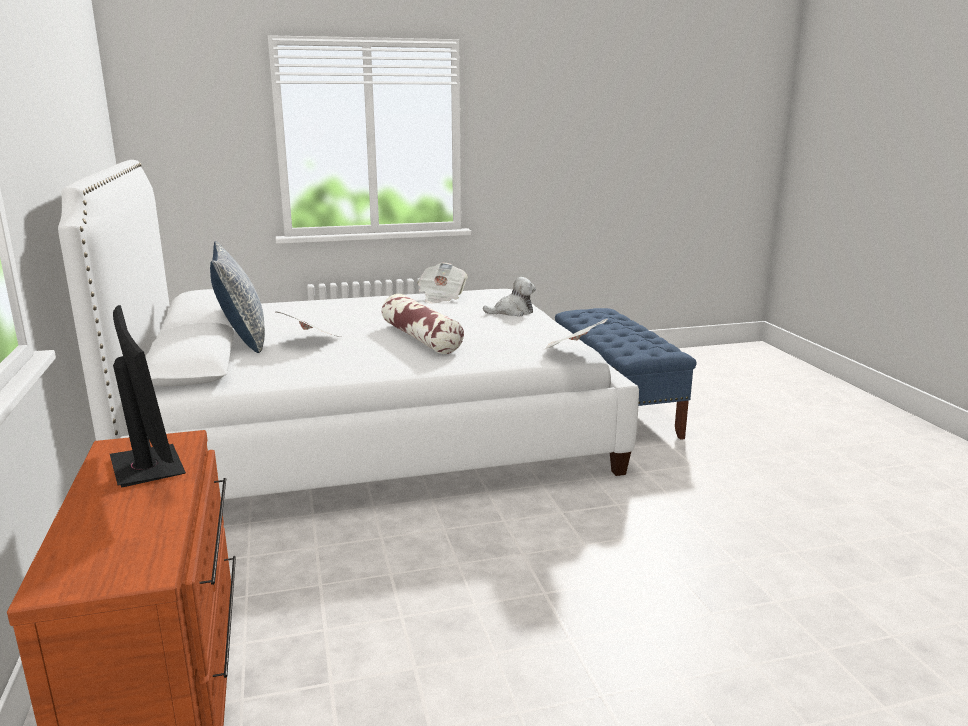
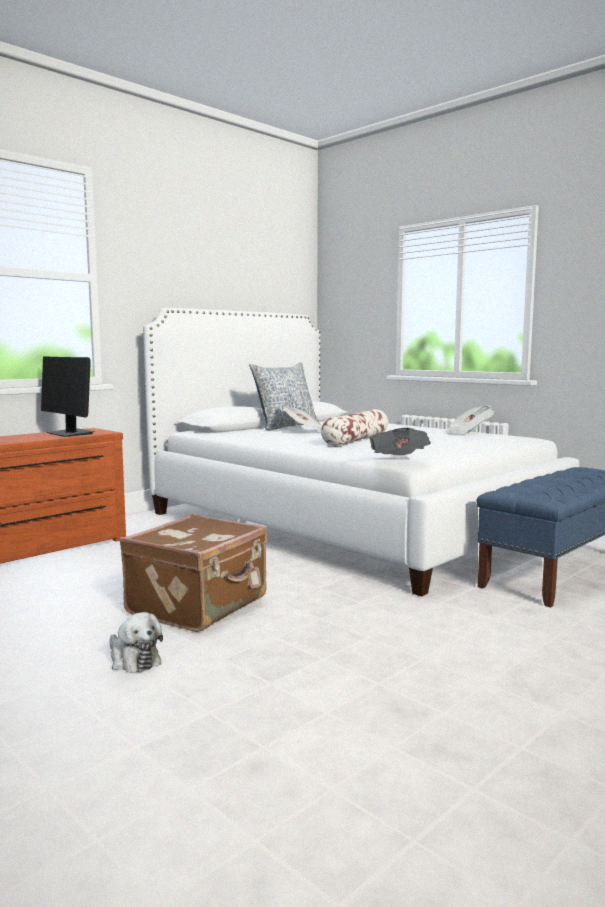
camera: 60 degrees right, 10 degrees down
monitor [110,305,186,488] -> monitor turned 105 degrees clockwise [41,356,95,437]
plush toy [483,277,536,317] -> plush toy moved to [109,612,163,673]
none -> brown suitcase [120,514,267,632]

